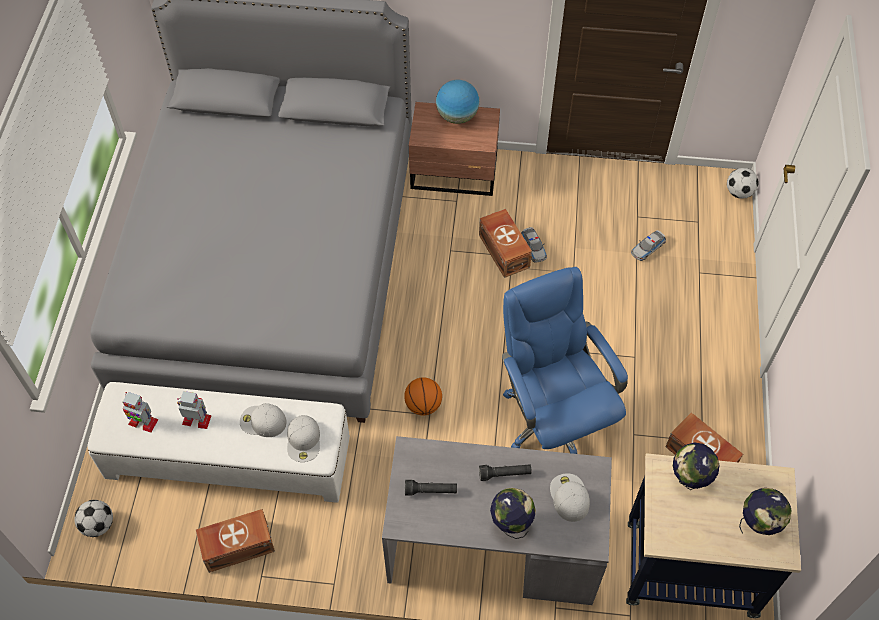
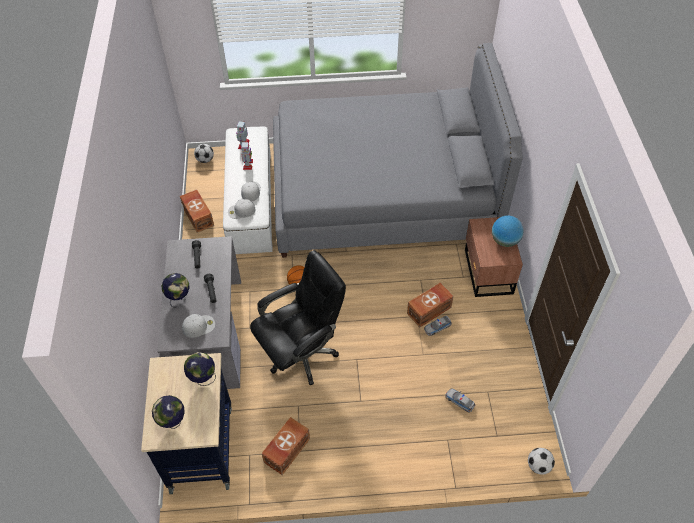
camera: 80 degrees right, 5 degrees down
blue office chair [502,267,628,454] -> black office chair [250,250,346,385]

